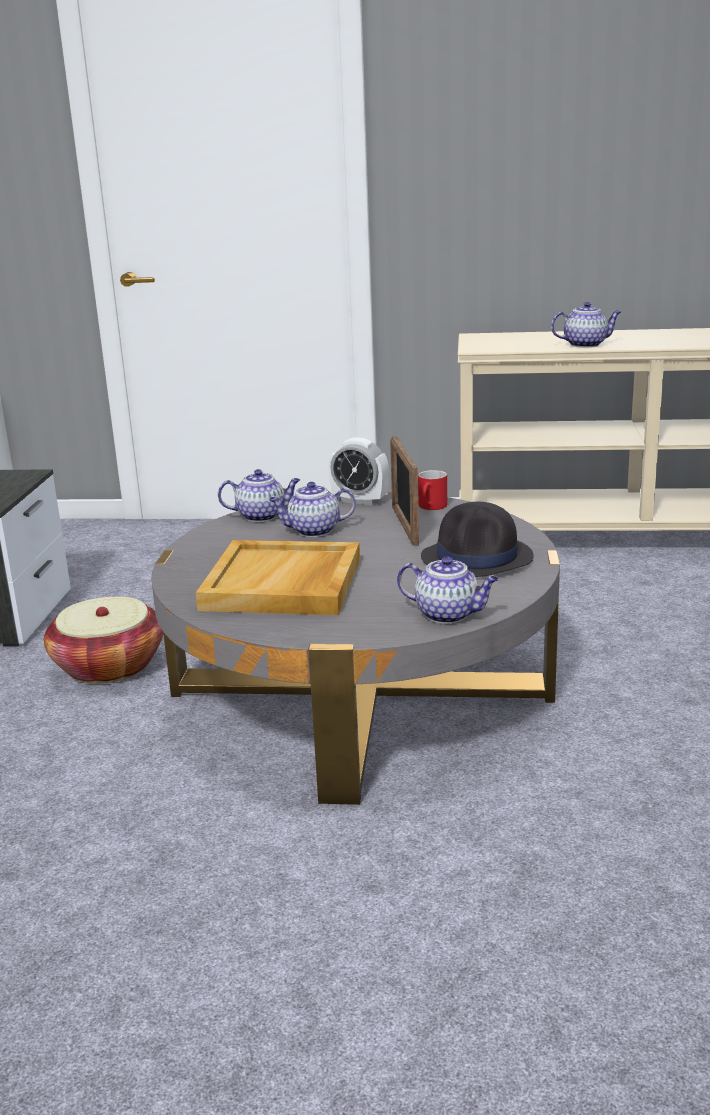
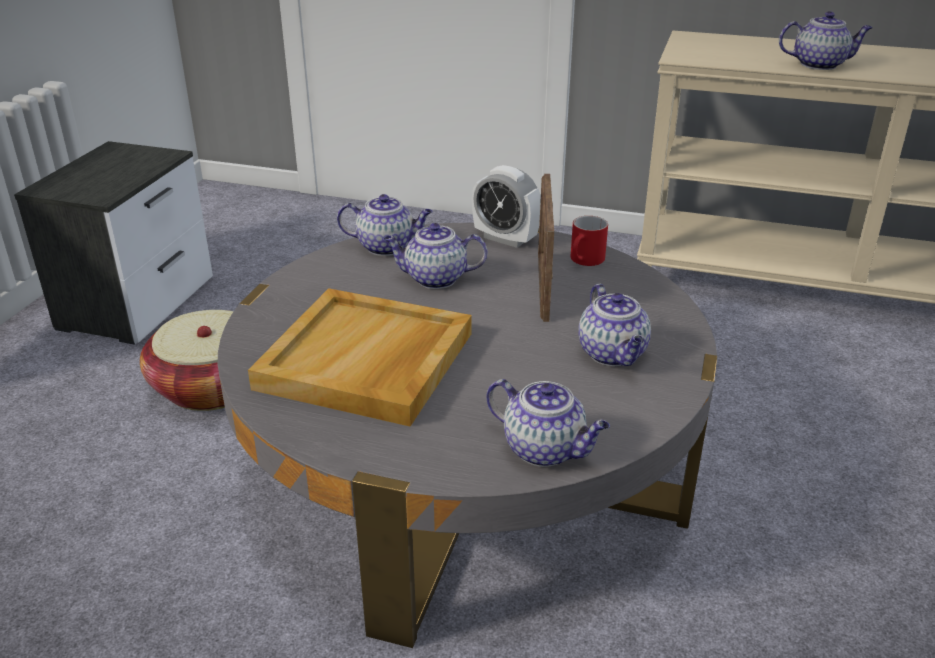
camera: 10 degrees right, 10 degrees up
black hat [421,502,534,577] -> teapot [578,284,651,366]

